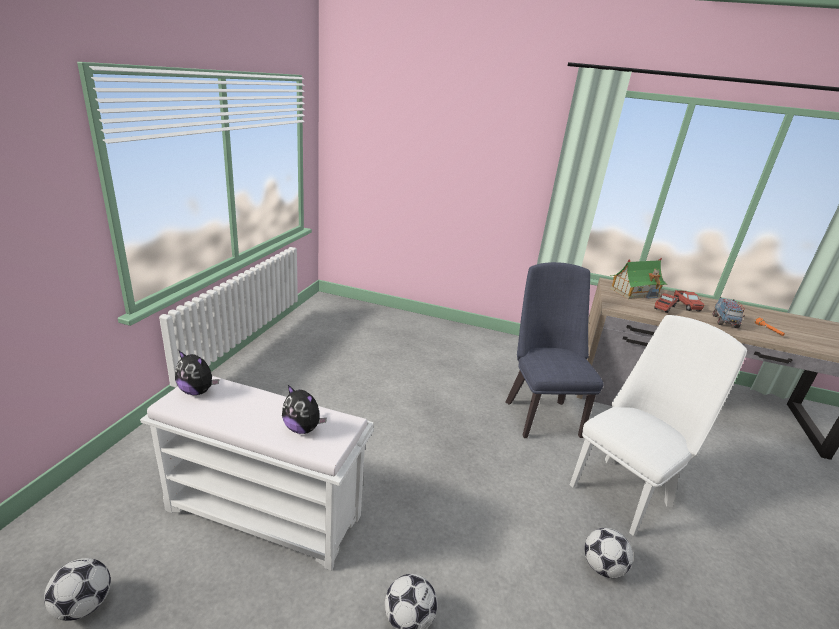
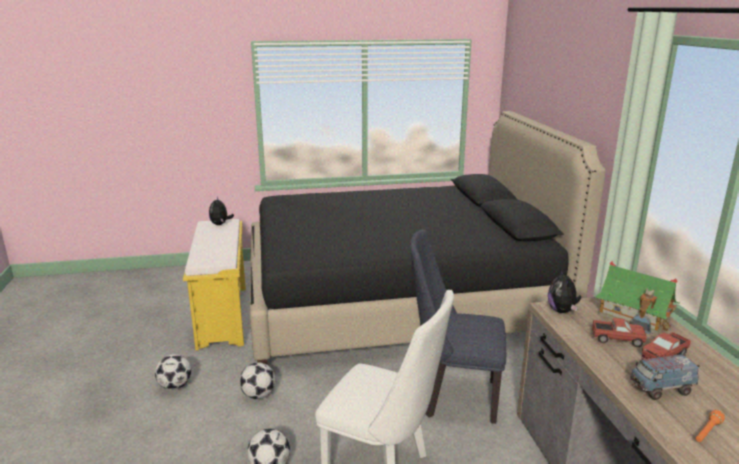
camera: 65 degrees right, 5 degrees down
football [44,558,111,621] -> football moved to [239,362,275,399]
white bench [140,376,374,571] -> yellow bench [183,219,246,351]
plush toy [282,385,327,434] -> plush toy moved to [548,269,581,313]
blue chair [505,262,603,438] -> blue chair turned 135 degrees counterclockwise [410,229,506,424]
none -> black bed [250,111,606,364]

